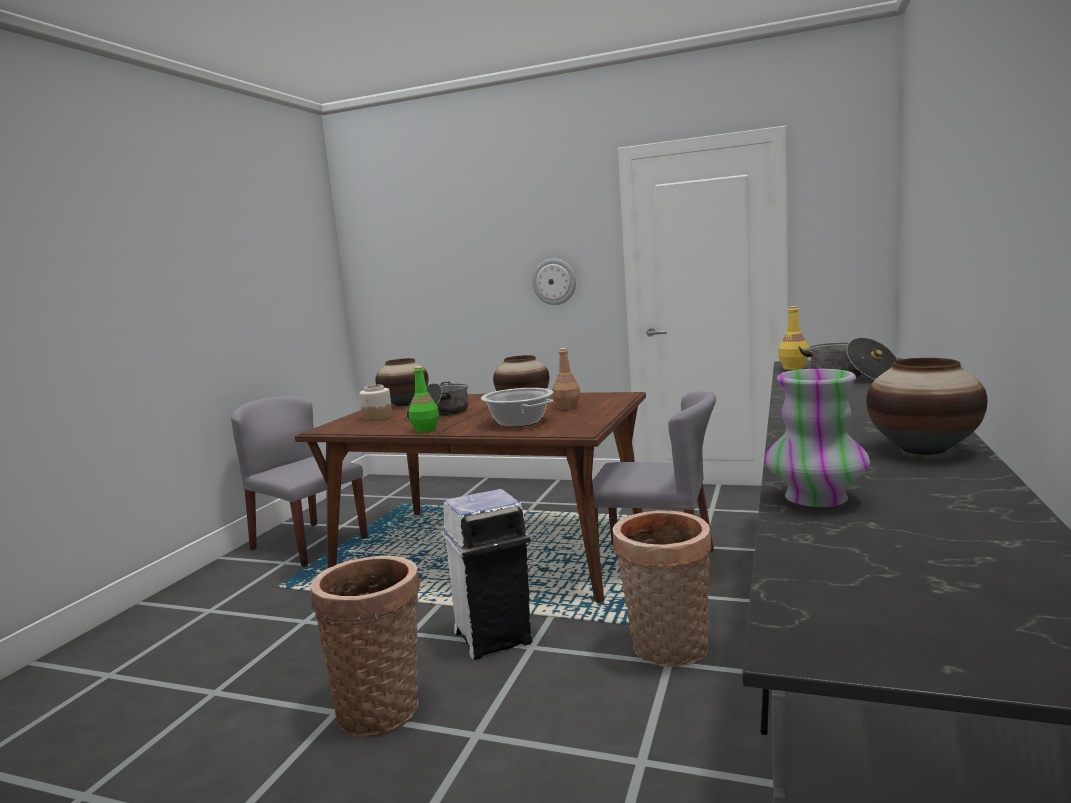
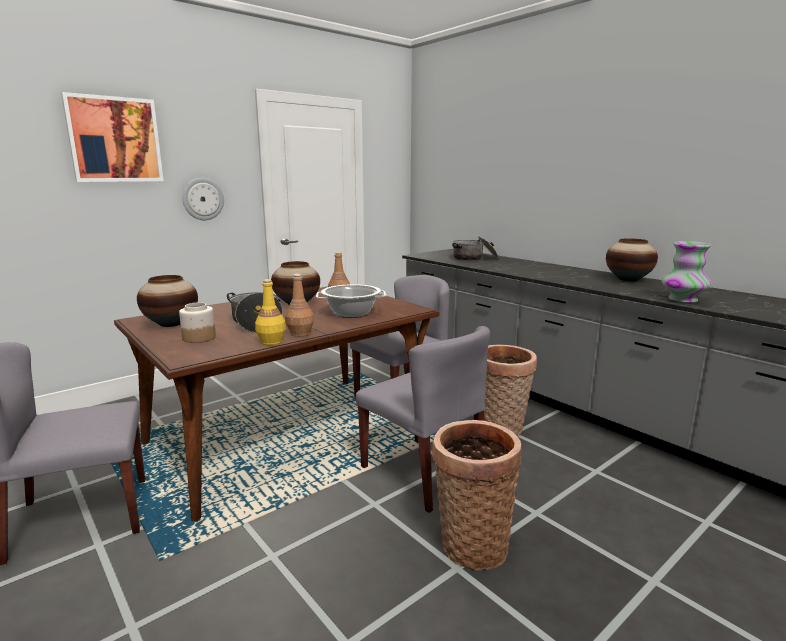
camera: 60 degrees left, 5 degrees up
green bottle [408,366,439,433] -> brown bottle [285,274,314,337]
white trash can [441,489,532,660] -> grey chair [356,326,490,513]
yellow bottle [778,306,809,370] -> yellow bottle moved to [255,279,286,345]
none -> picture [61,92,164,182]

